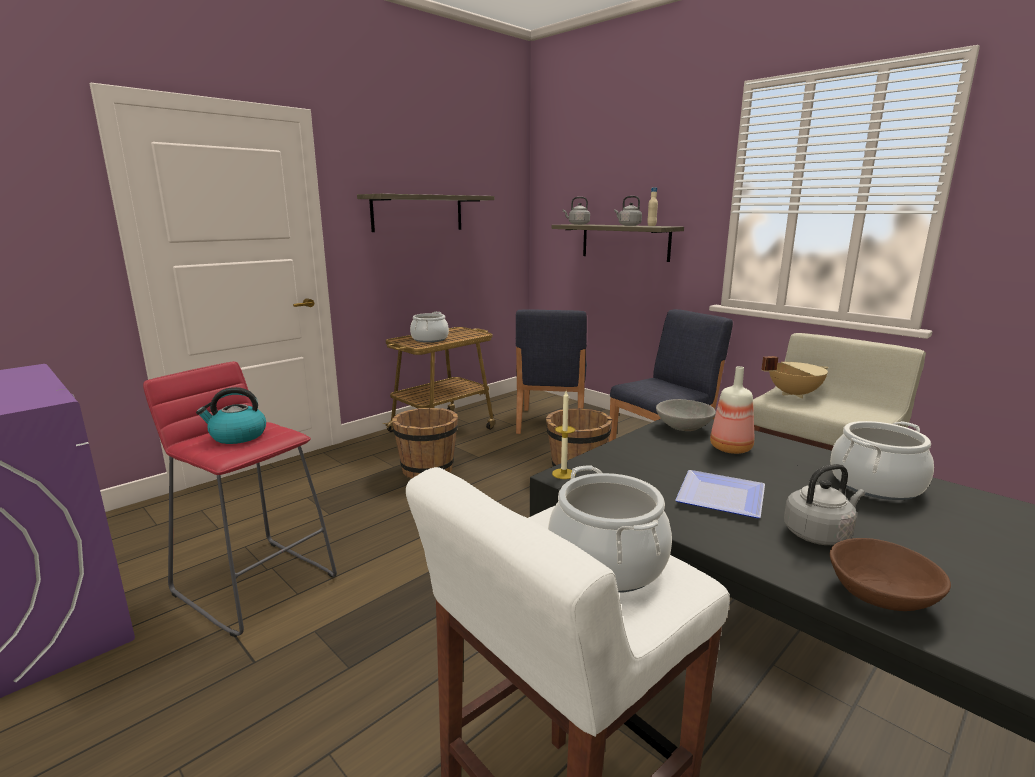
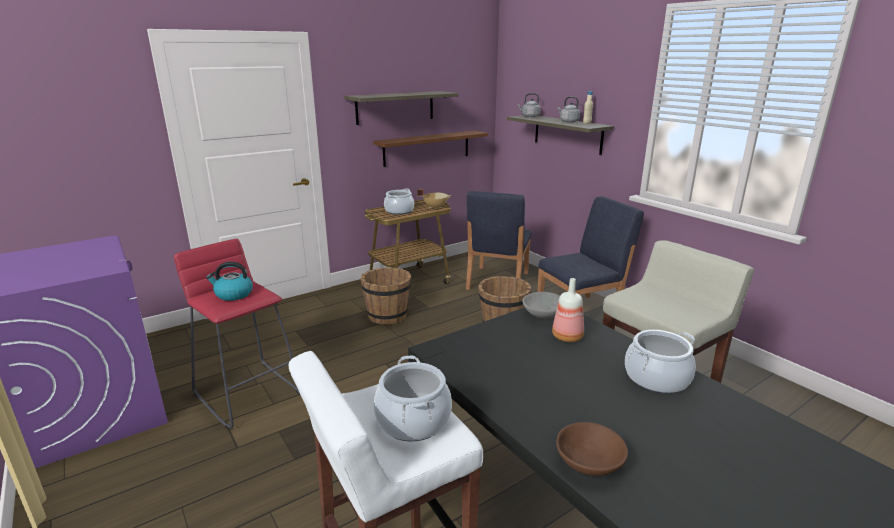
camera: 10 degrees right, 5 degrees up
candle [552,391,576,479] -> none
plate [675,470,765,518] -> none
beige cooking pot [762,356,828,398] -> beige cooking pot moved to [417,189,451,210]
grey kettle [784,464,865,545] -> none
none -> brown shelf [373,131,488,167]

